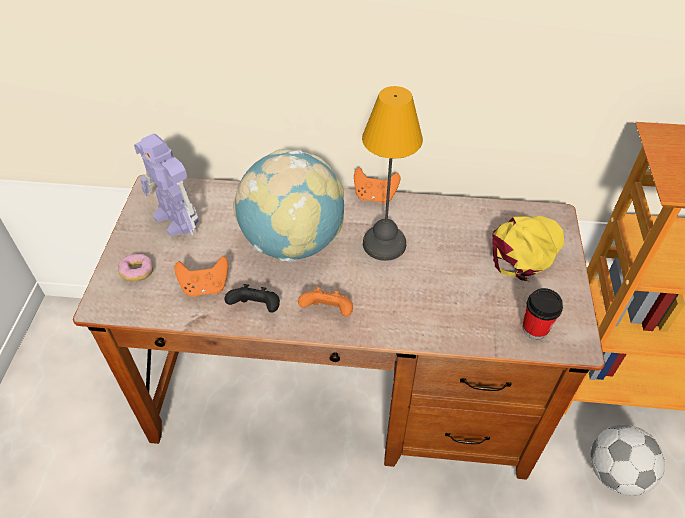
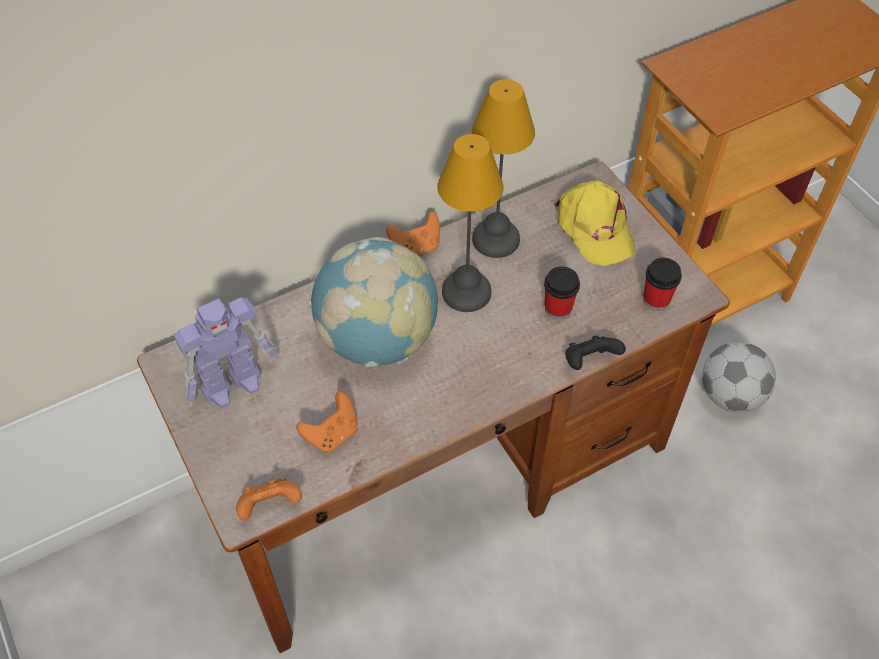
camera: 35 degrees left, 5 degrees up
donut [118,254,153,282] -> none
toy robot [134,133,198,236] -> toy robot turned 45 degrees counterclockwise [174,297,278,408]
black game controller [224,284,280,313] -> black game controller moved to [565,335,626,370]
orange game controller [298,287,353,317] -> orange game controller moved to [236,479,302,520]
yellow cap [492,215,564,281] -> yellow cap turned 150 degrees clockwise [553,180,635,266]
none -> table lamp [472,79,535,258]
none -> cup [544,266,580,319]

